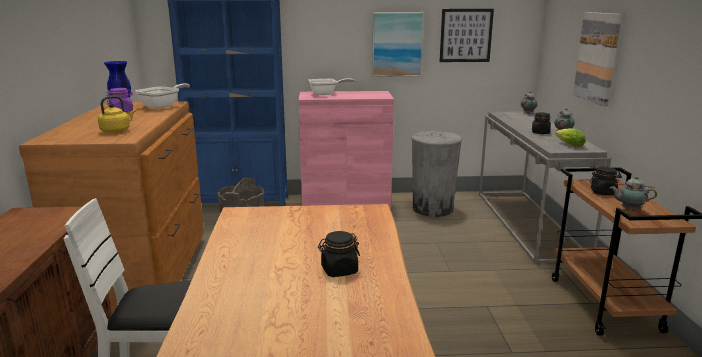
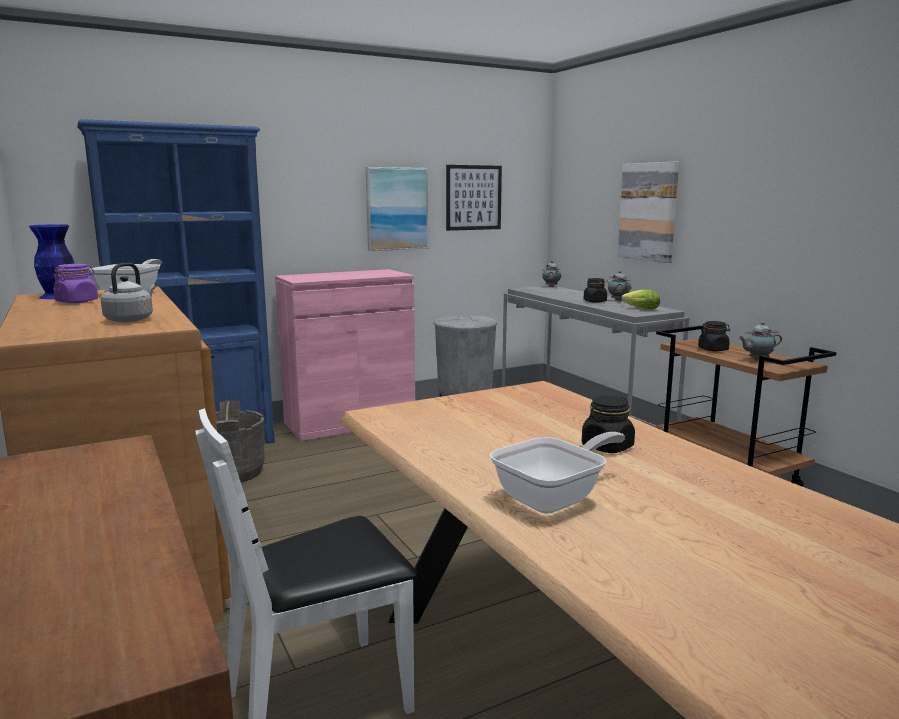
camera: 25 degrees left, 5 degrees down
yellow kettle [98,96,136,133] -> grey kettle [101,263,156,322]
frying pan [309,78,355,95] -> frying pan moved to [490,432,625,514]

